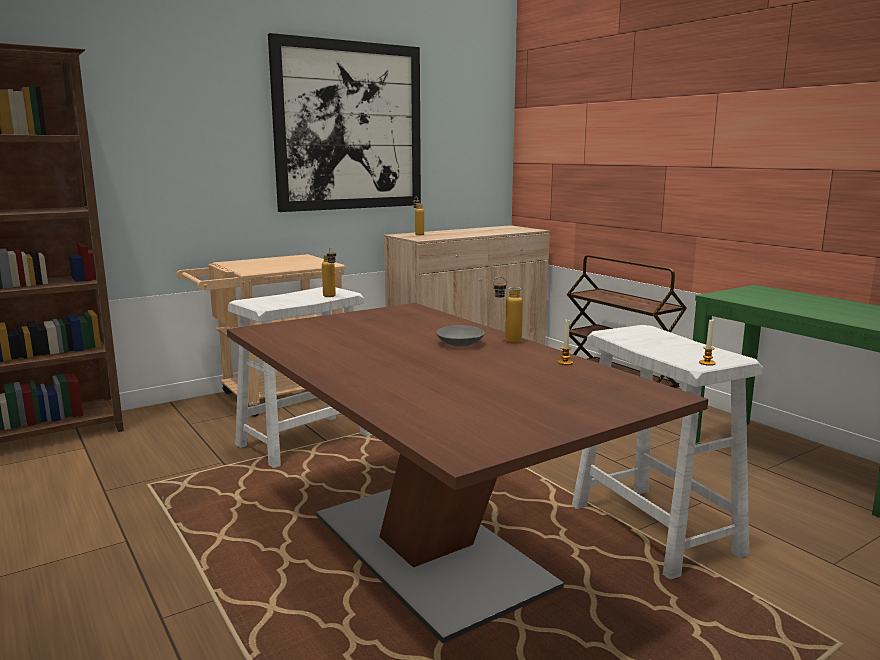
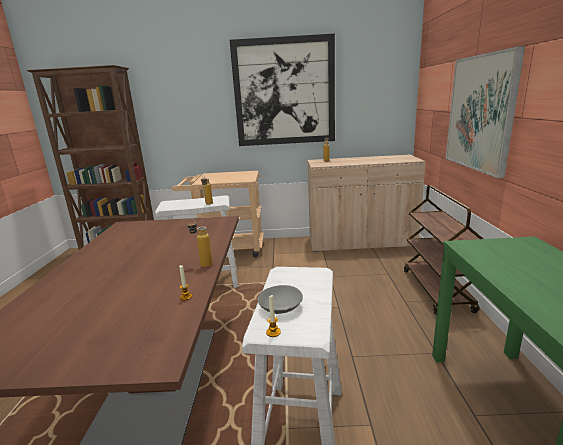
camera: 35 degrees right, 5 degrees up
grey bowl [436,325,485,346] -> grey bowl moved to [258,285,303,314]
none -> picture [446,46,525,178]

